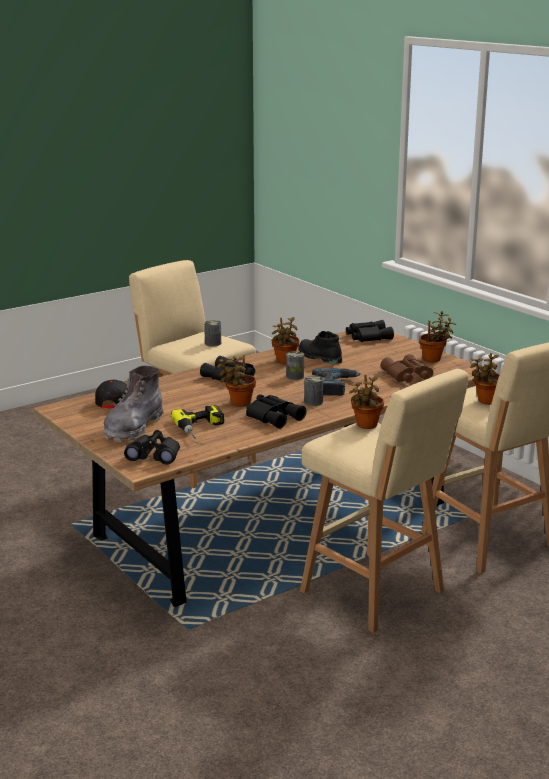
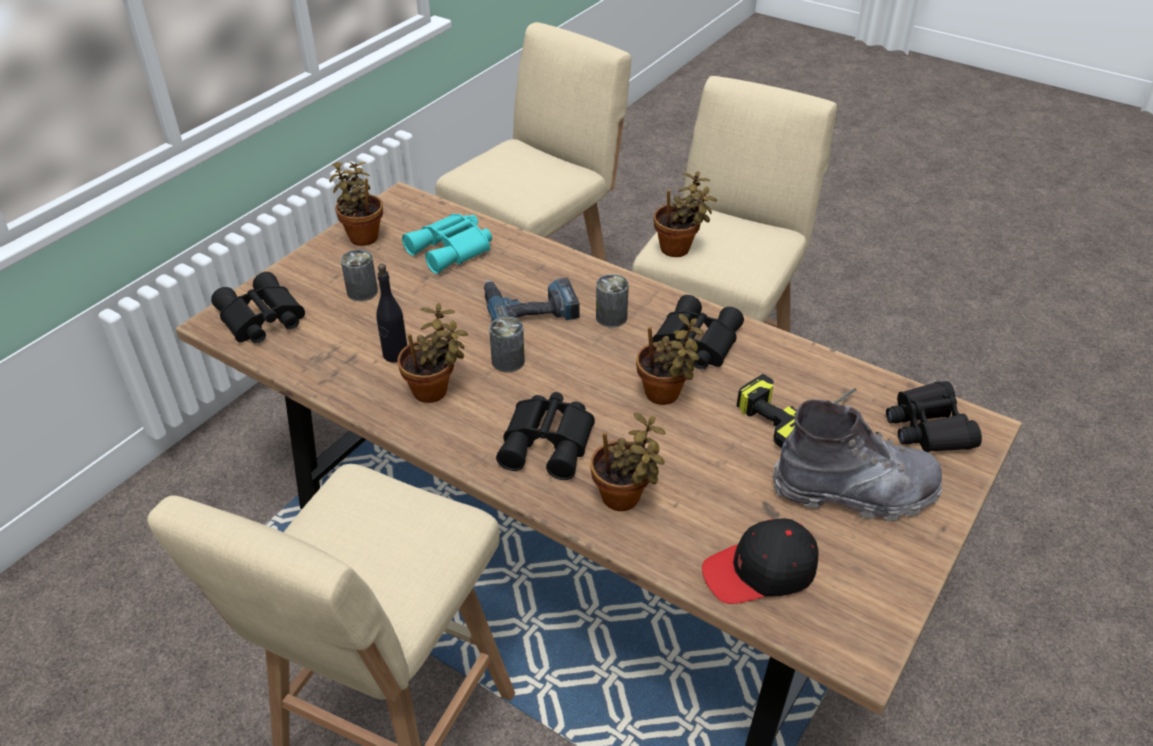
camera: 110 degrees left, 20 degrees up
can [204,320,221,347] -> can moved to [341,250,378,301]
black boot [299,331,342,364] -> black bottle [376,264,407,363]
brown binoculars [381,354,433,383] -> turquoise binoculars [402,214,492,274]
potted plant [470,353,500,405] -> potted plant moved to [590,413,666,511]

